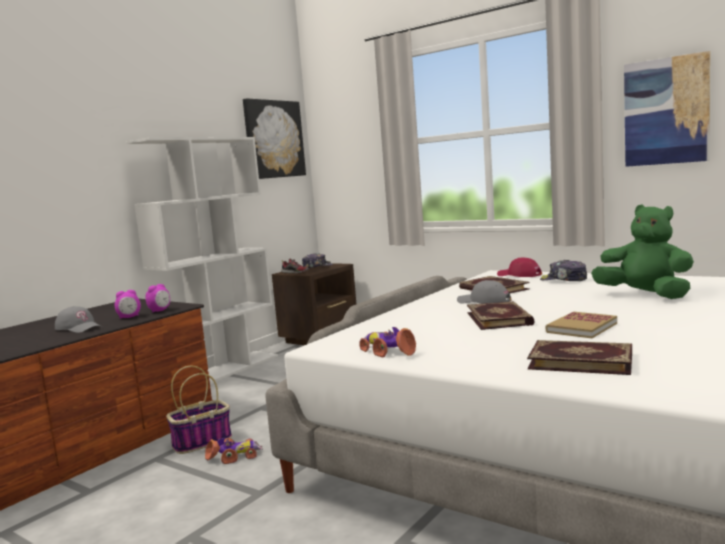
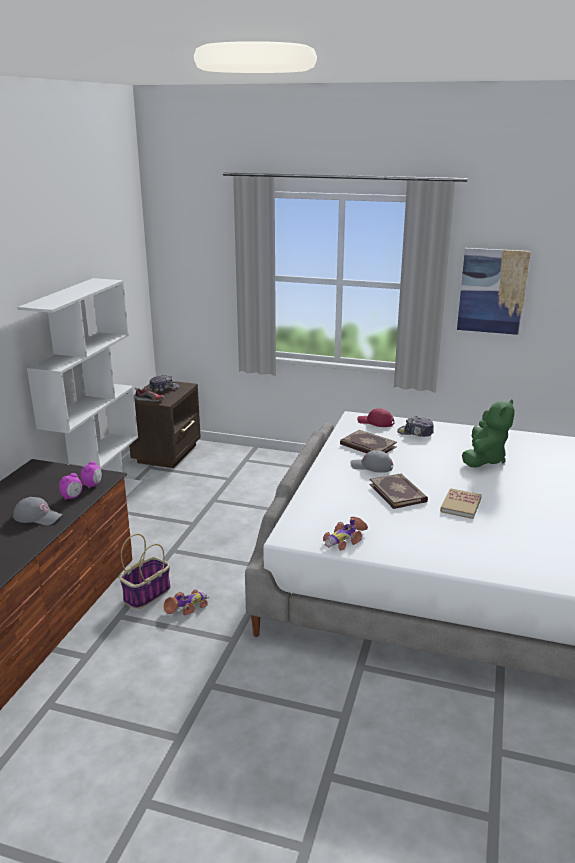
camera: 20 degrees left, 15 degrees up
picture [243,98,306,179] -> none
toy car [359,327,416,357] -> toy car turned 75 degrees counterclockwise [323,517,368,551]
book [527,340,632,375] -> none
green plush toy [591,204,694,299] -> green plush toy turned 90 degrees clockwise [462,399,515,468]

